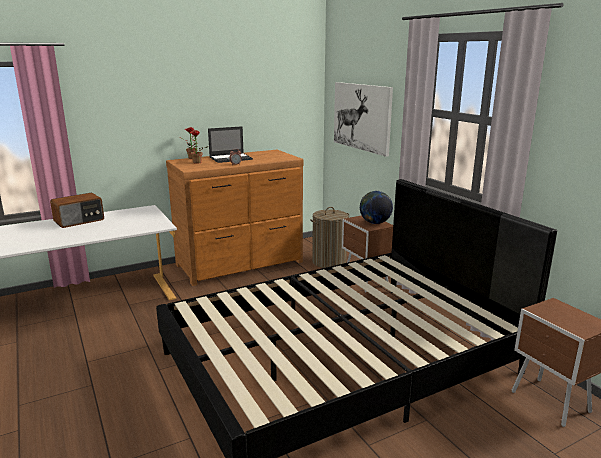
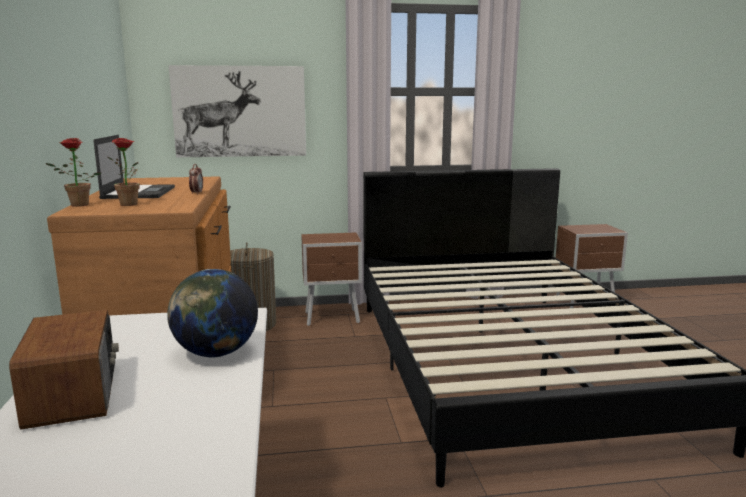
camera: 70 degrees left, 5 degrees down
globe [360,191,393,224] -> globe moved to [167,269,258,358]

